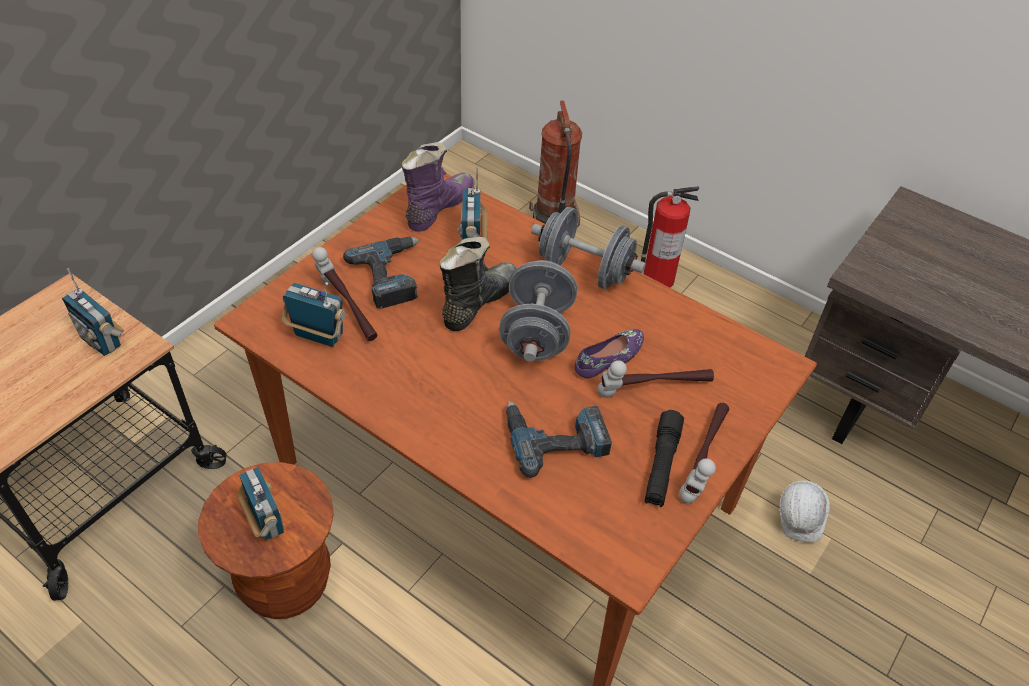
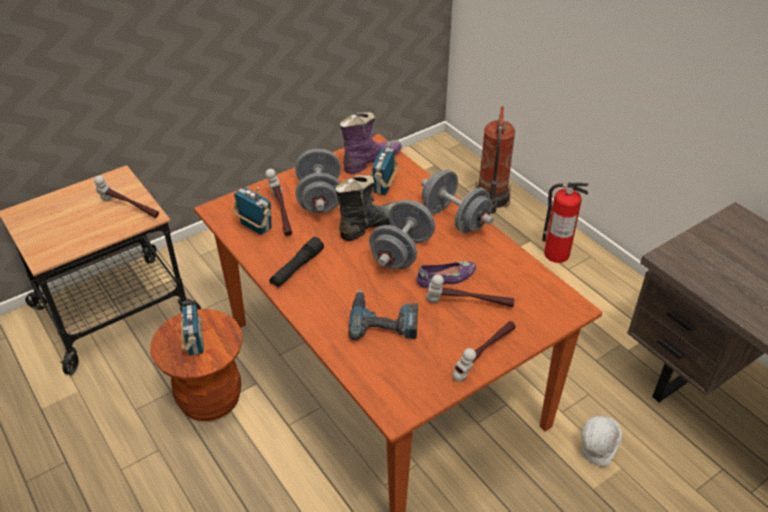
camera: 20 degrees right, 5 degrees down
radio [62,268,124,356] -> hammer [94,175,159,218]
power drill [343,237,420,309] -> grey dumbbell [295,149,341,213]
black flashlight [645,410,684,507] -> black flashlight moved to [269,237,324,288]

